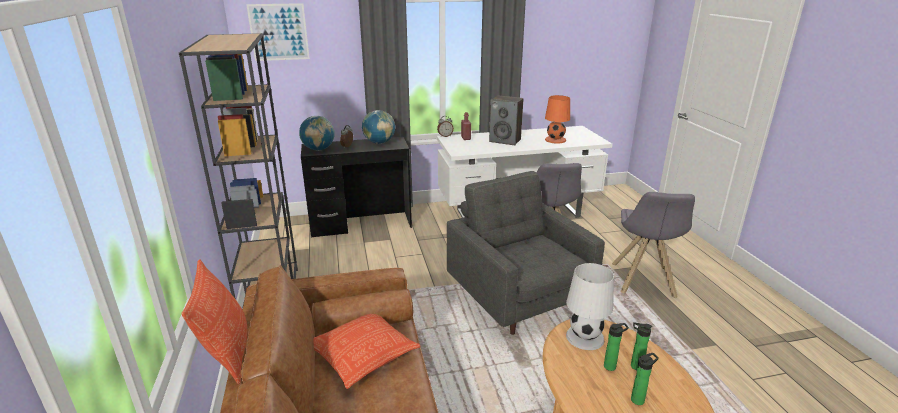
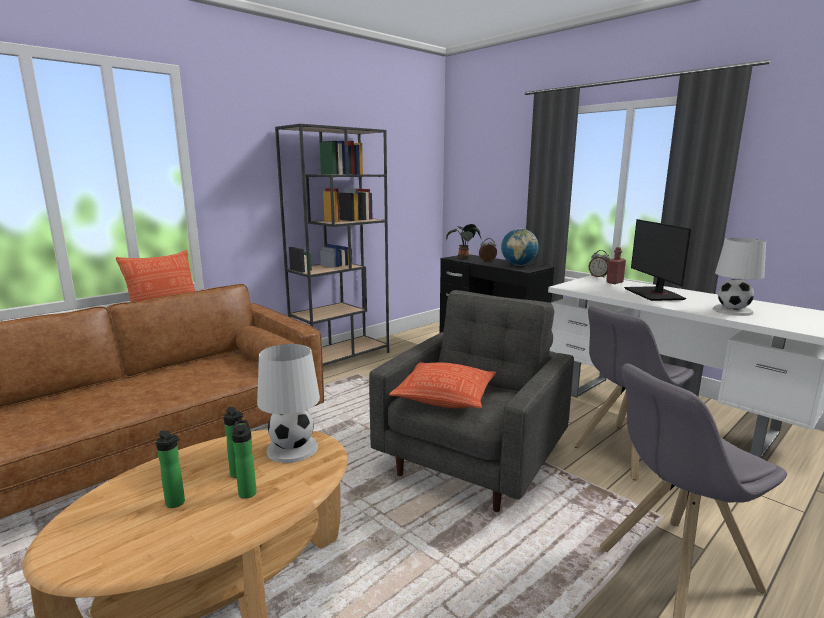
camera: 60 degrees right, 10 degrees down
picture [246,3,310,61] -> none
globe [299,116,335,151] -> potted plant [446,224,481,259]
orange pillow [314,314,420,389] -> orange pillow moved to [389,362,496,409]
speaker [489,95,523,145] -> monitor [624,219,691,301]
orange table lamp [545,95,570,144] -> white table lamp [713,238,766,316]

